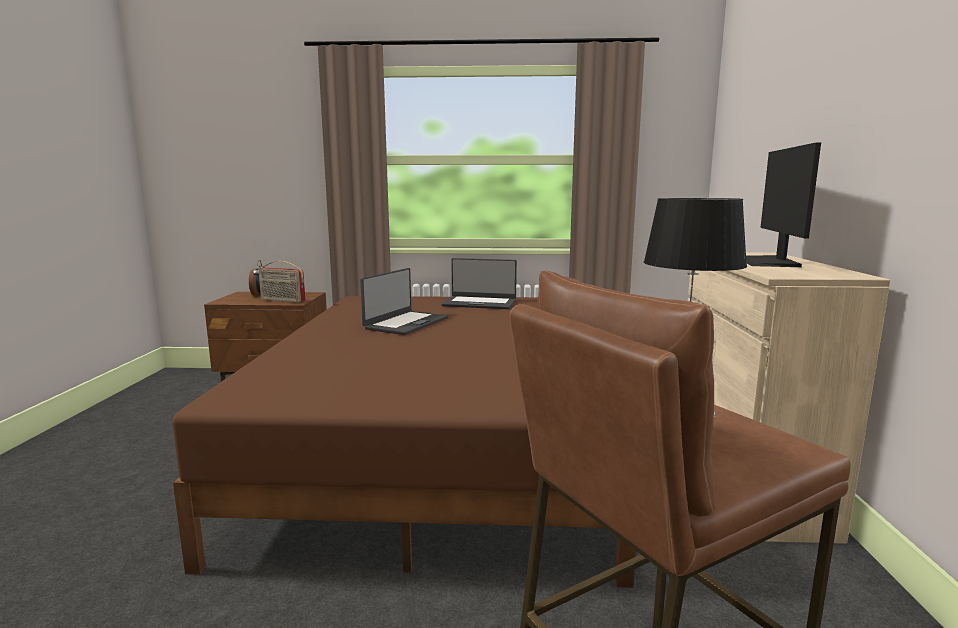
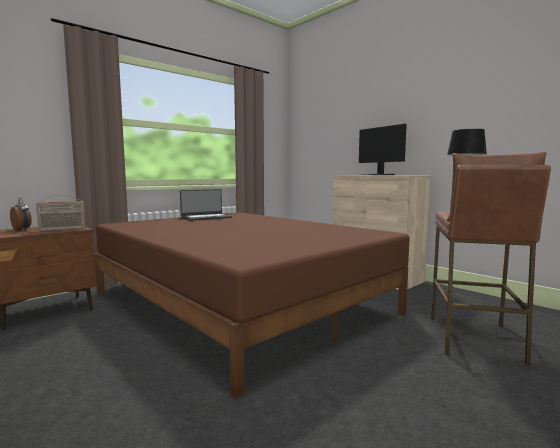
camera: 45 degrees left, 5 degrees down
laptop [360,268,448,335] -> none

